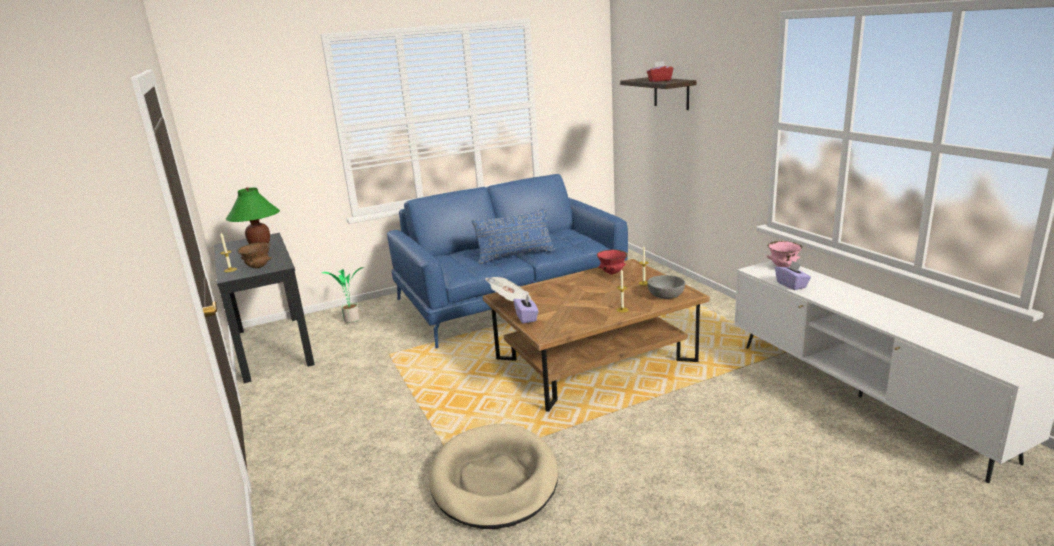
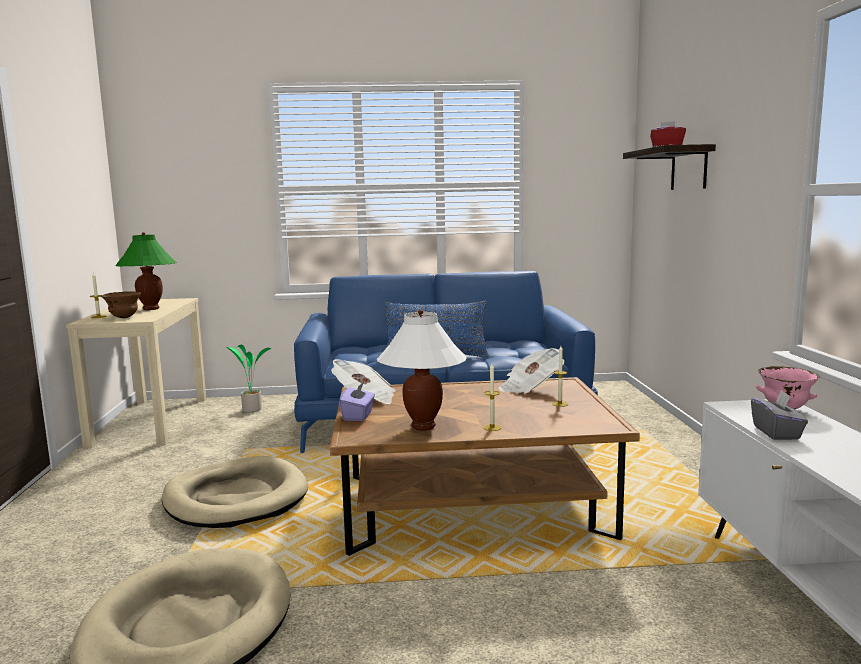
camera: 20 degrees right, 10 degrees down
black console table [214,233,315,383] -> beige console table [66,298,206,449]
red bowl [597,249,628,275] -> newspaper [498,348,564,393]
grey bowl [647,275,685,299] -> none
purple tissue box [775,260,811,290] -> grey tissue box [751,390,808,440]
none -> beige dog bed [162,456,308,528]
none -> white table lamp [377,310,467,431]

